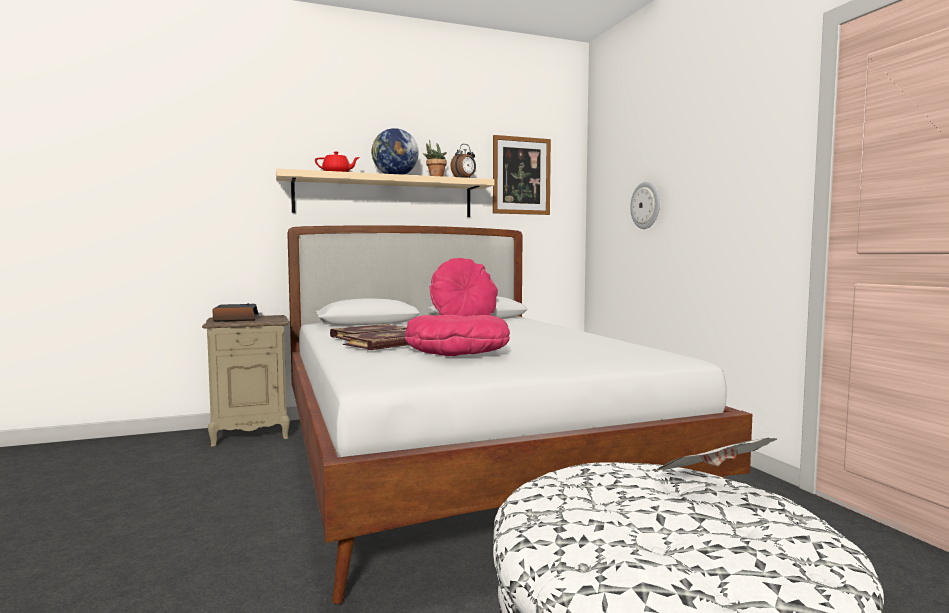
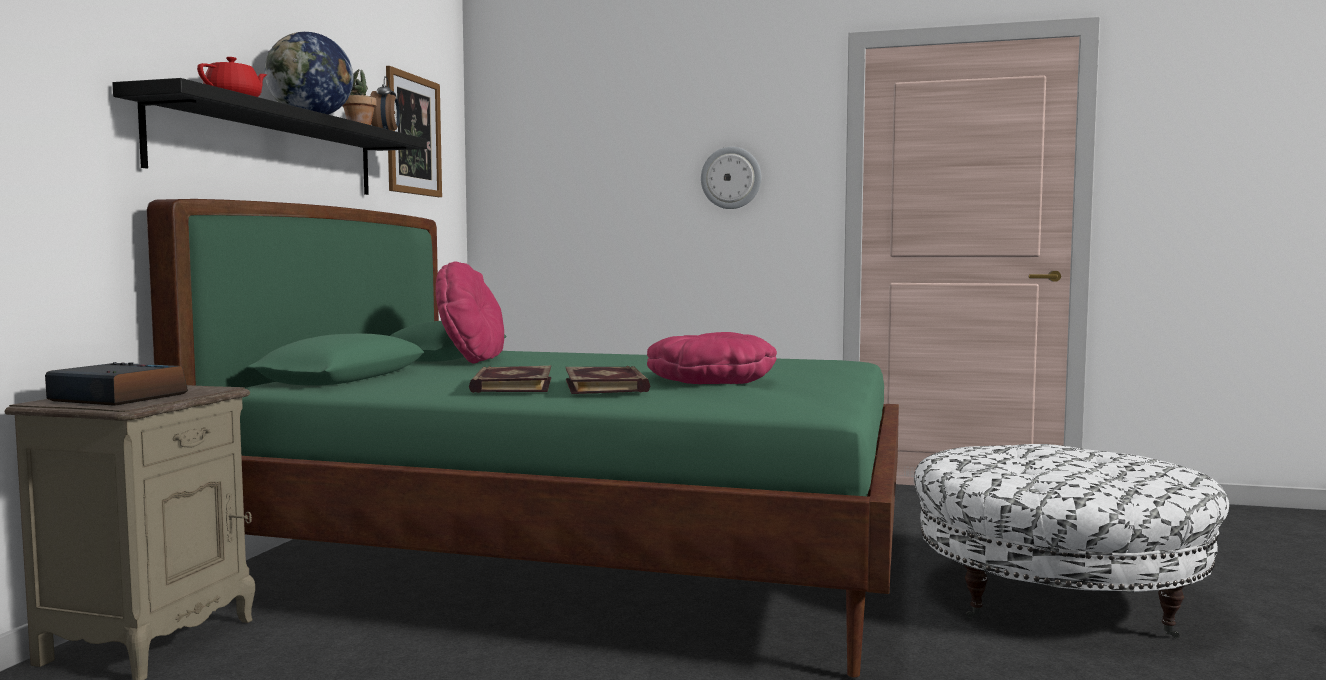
camera: 55 degrees left, 0 degrees up
beige shelf [276,169,494,217] -> black shelf [112,78,427,195]
white bed [287,225,752,604] -> green bed [146,199,899,678]
wall clock [630,182,660,229] -> wall clock moved to [701,147,761,209]
newspaper [652,437,777,471] -> none

